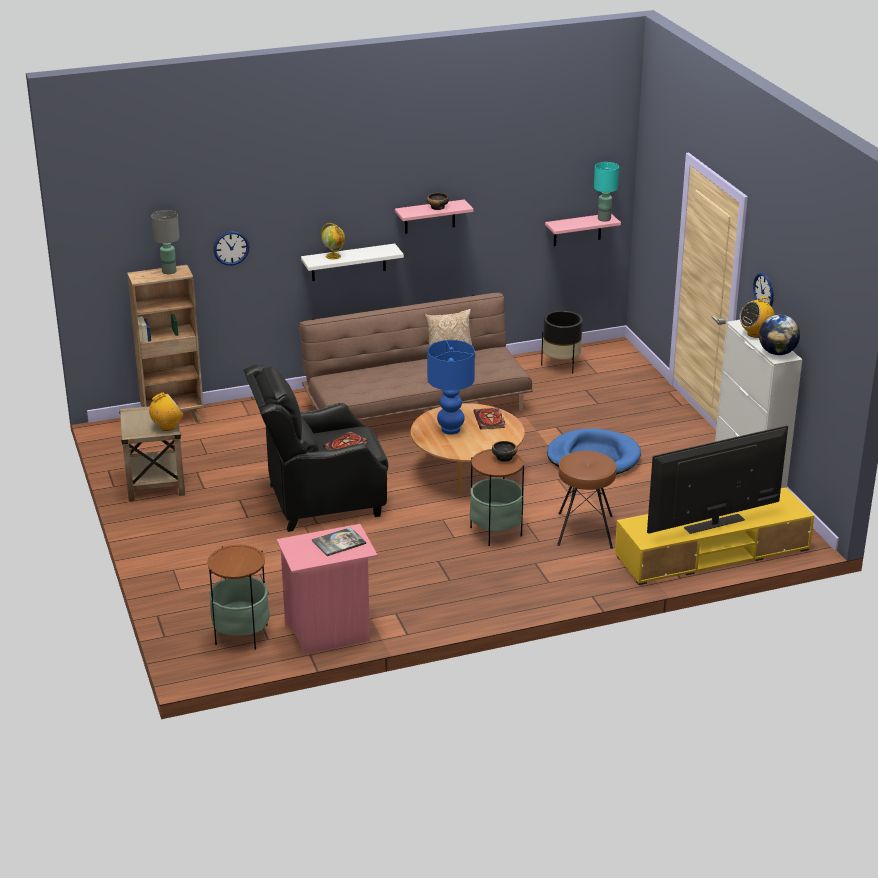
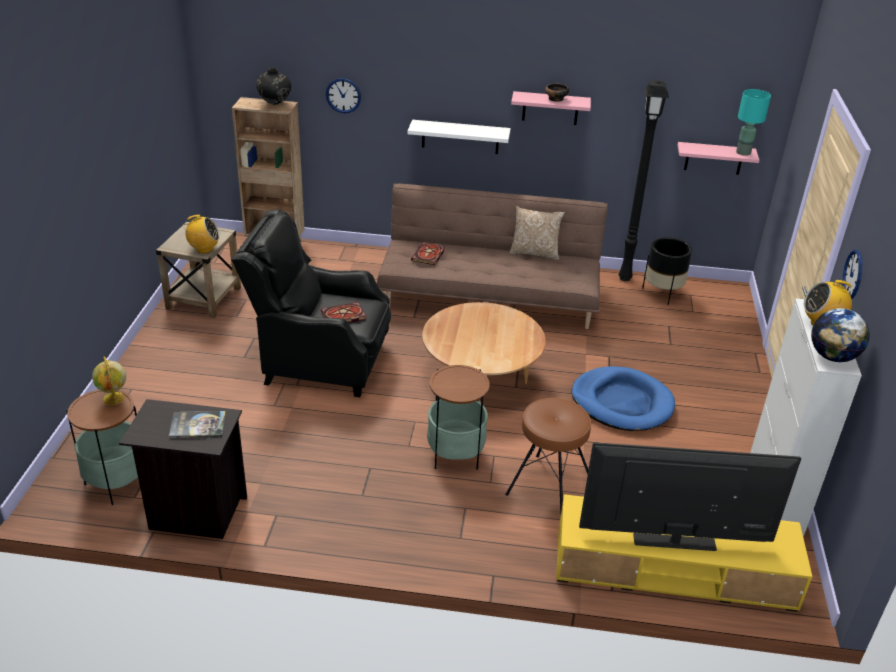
camera: 25 degrees right, 5 degrees up
grey table lamp [151,210,180,274] -> black vase [256,68,291,105]
pink nightstand [277,524,378,654] -> black nightstand [119,399,247,539]
globe [321,223,345,260] -> globe moved to [92,356,126,405]
blue table lamp [427,340,475,434] -> none
book [474,408,505,430] -> book moved to [411,242,445,265]
bowl [492,441,517,462] -> none
none -> black floor lamp [619,80,669,281]

